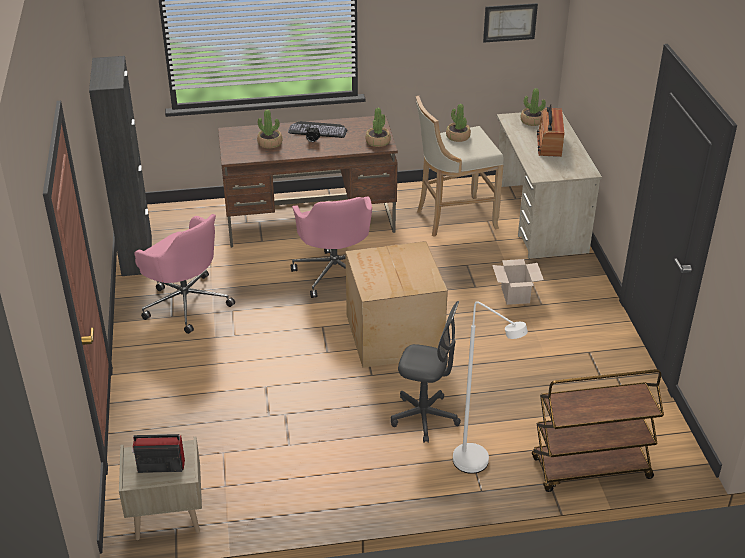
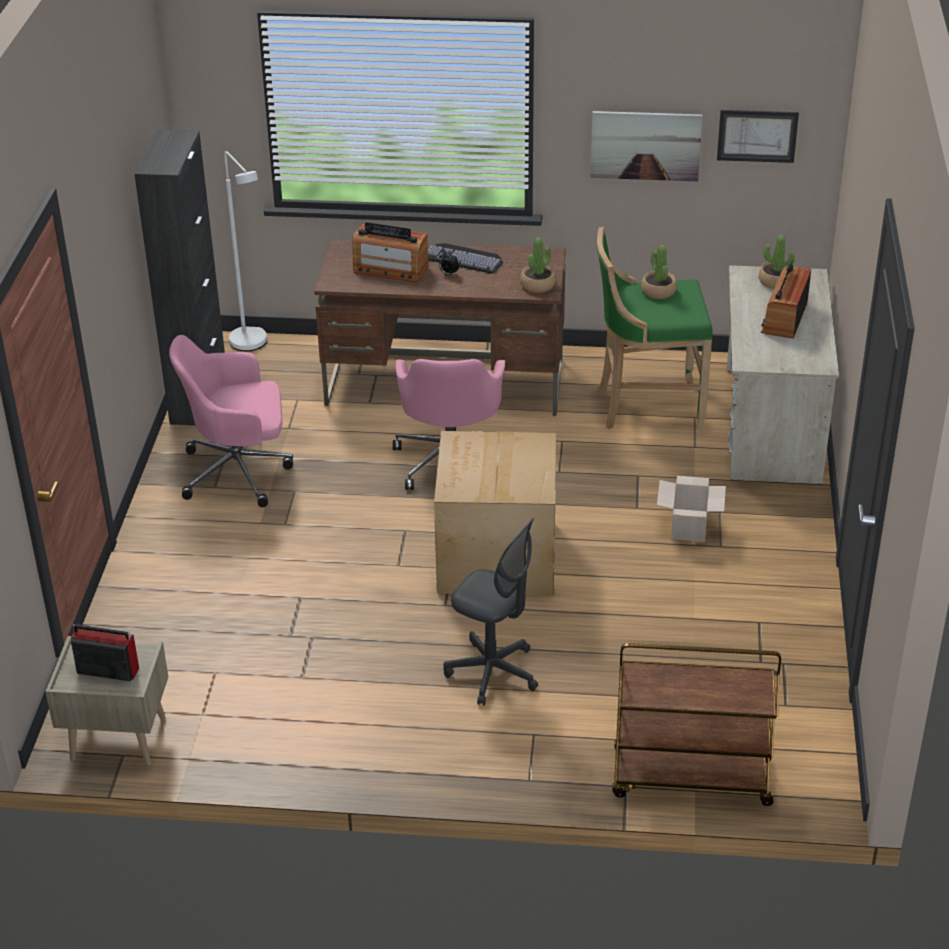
camera: 15 degrees right, 0 degrees up
pink office chair [134,214,235,334] -> pink office chair turned 120 degrees clockwise [169,335,293,507]
potted plant [257,110,283,149] -> radio [352,222,429,282]
beige stool [416,96,504,237] -> green stool [597,227,713,431]
white floor lamp [453,301,528,474] -> white floor lamp moved to [224,151,267,351]
none -> picture [591,111,703,181]

